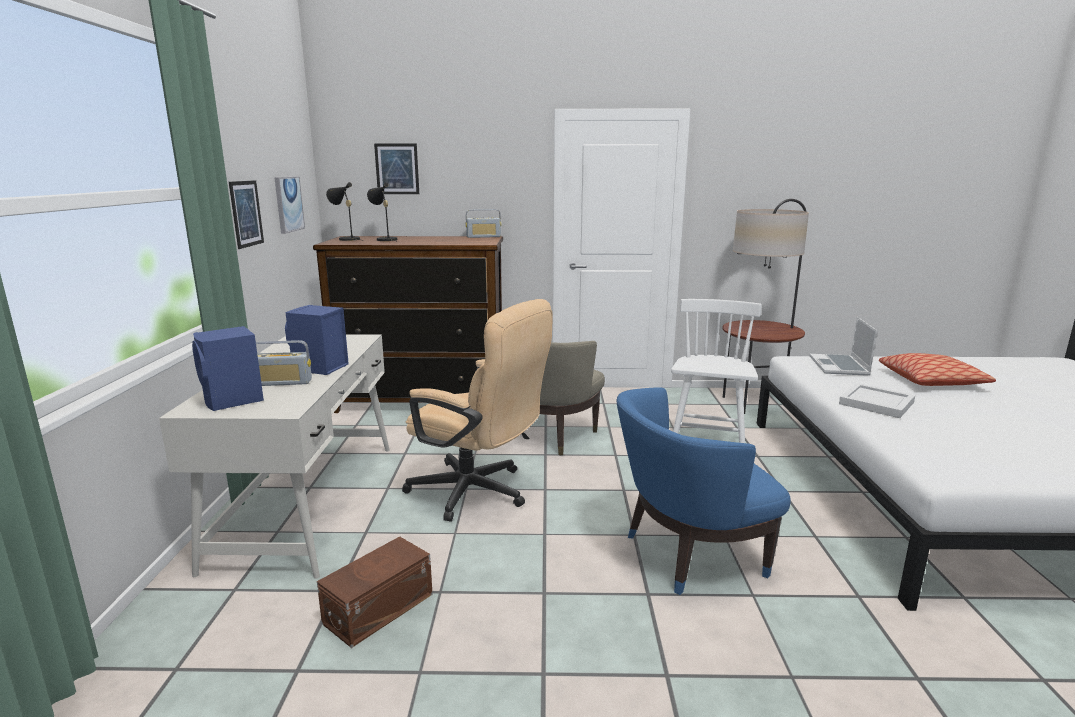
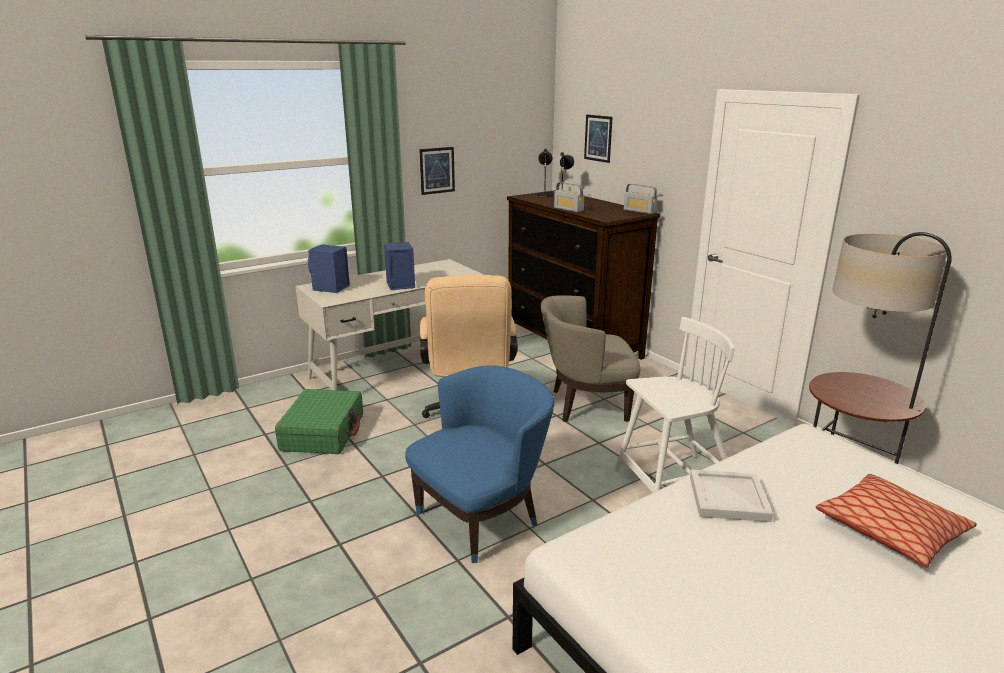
camera: 55 degrees right, 5 degrees up
radio [256,340,312,386] -> radio moved to [554,182,584,212]
picture [274,177,305,234] -> none
brown storage box [317,536,433,648] -> green suitcase [275,389,363,454]
blue armchair [617,387,791,595] -> blue armchair turned 105 degrees clockwise [405,365,554,563]
laptop [809,317,877,376] -> none

